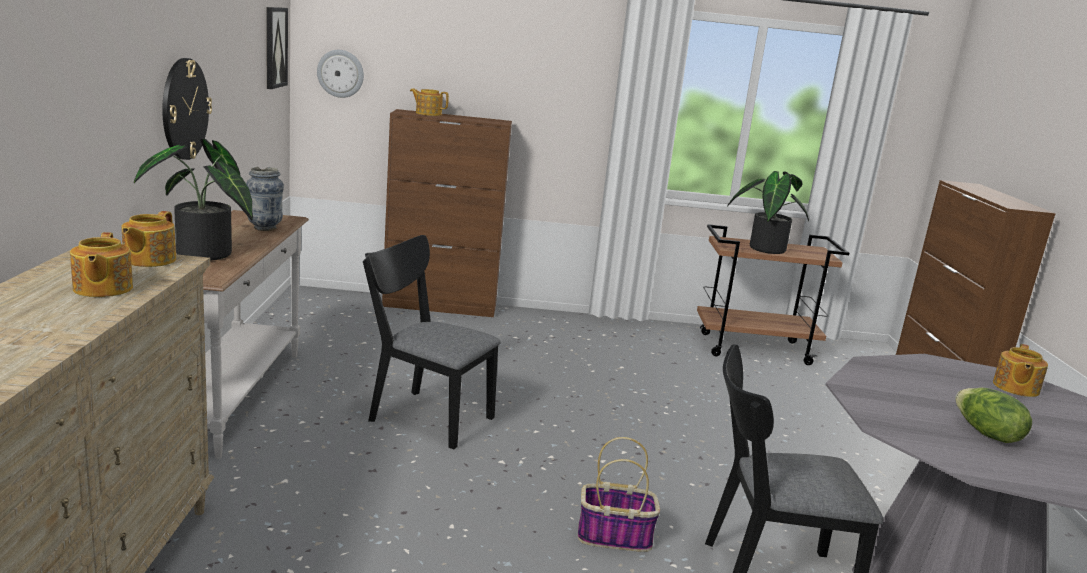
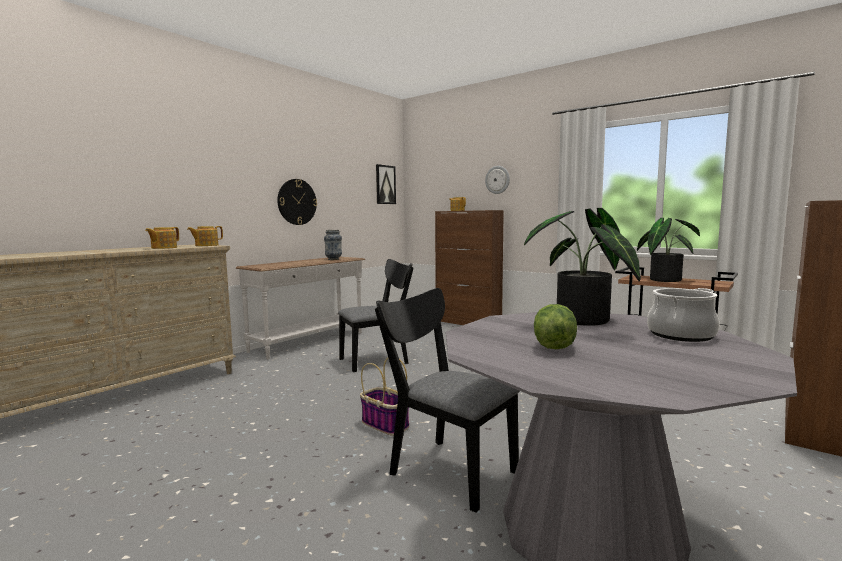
camera: 40 degrees right, 10 degrees down
potted plant [134,139,253,261] -> potted plant moved to [524,208,641,326]
wall clock [317,50,364,98] -> wall clock moved to [485,166,510,194]
black chair [363,235,501,449] -> black chair turned 90 degrees clockwise [338,259,414,372]
teapot [993,344,1048,397] -> cooking pot [647,288,720,342]

